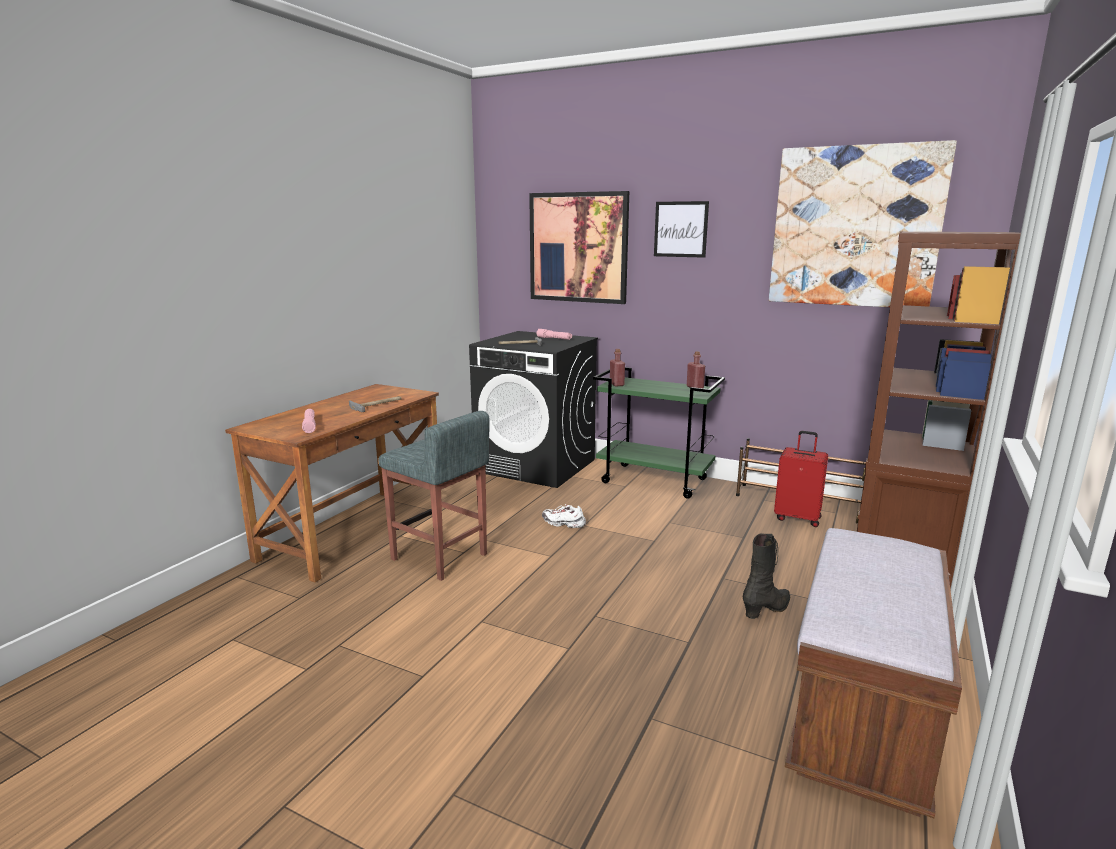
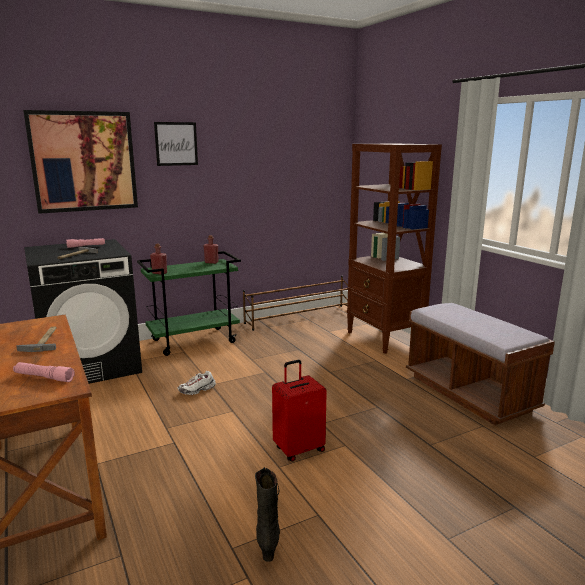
camera: 55 degrees left, 0 degrees up
grey stool [378,411,490,581] -> none
black boot [743,533,790,619] -> black boot moved to [255,467,280,562]
picture [769,140,957,307] -> none
red suitcase [774,431,828,527] -> red suitcase moved to [272,360,327,461]

